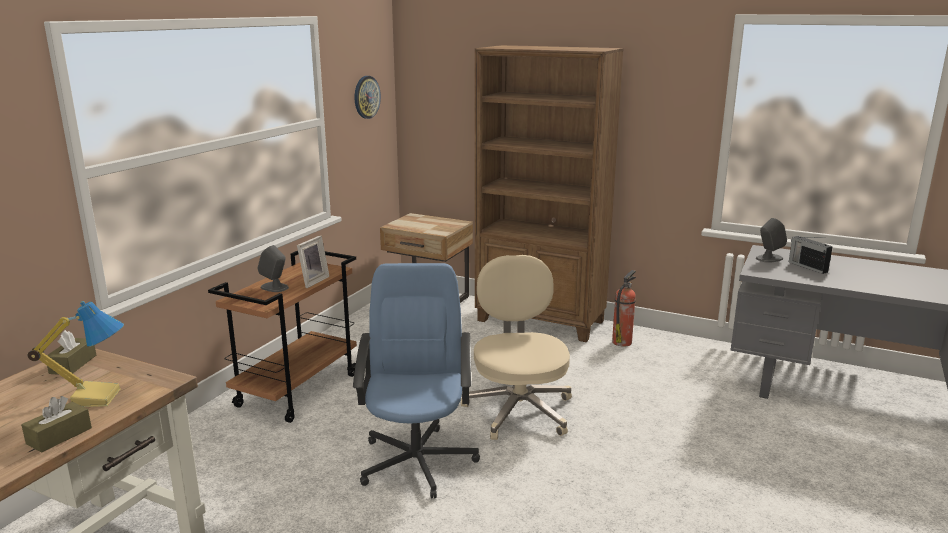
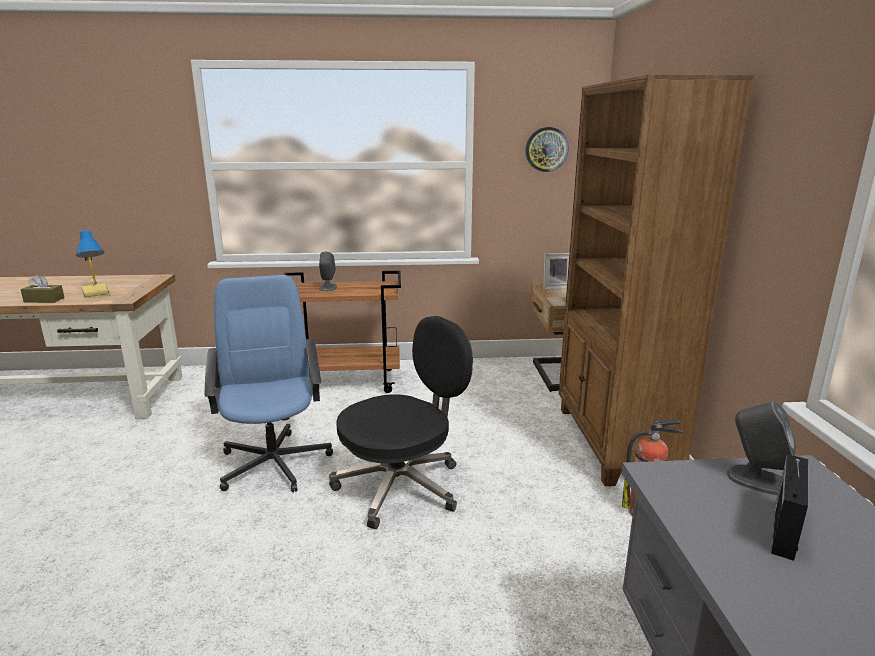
camera: 60 degrees right, 0 degrees up
brown tissue box [47,330,96,375] -> none
picture frame [297,236,330,288] -> picture frame moved to [544,253,569,289]
blue office chair [353,263,480,498] -> blue office chair turned 75 degrees counterclockwise [205,275,333,492]
beige office chair [461,255,572,440] -> black office chair [329,316,473,529]

